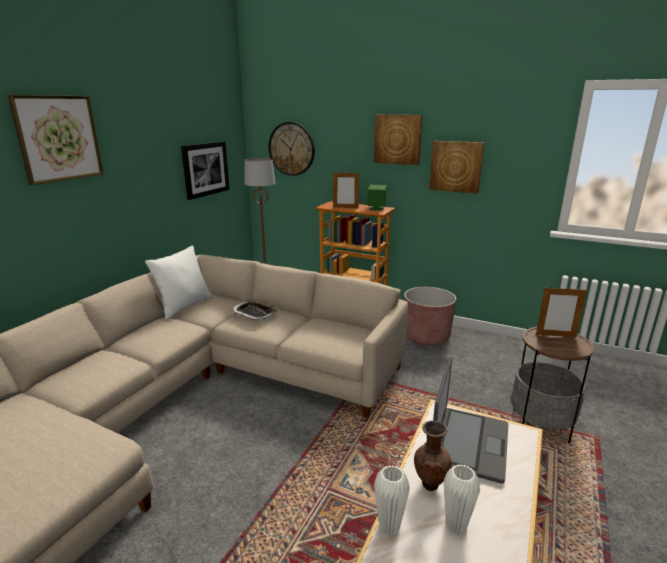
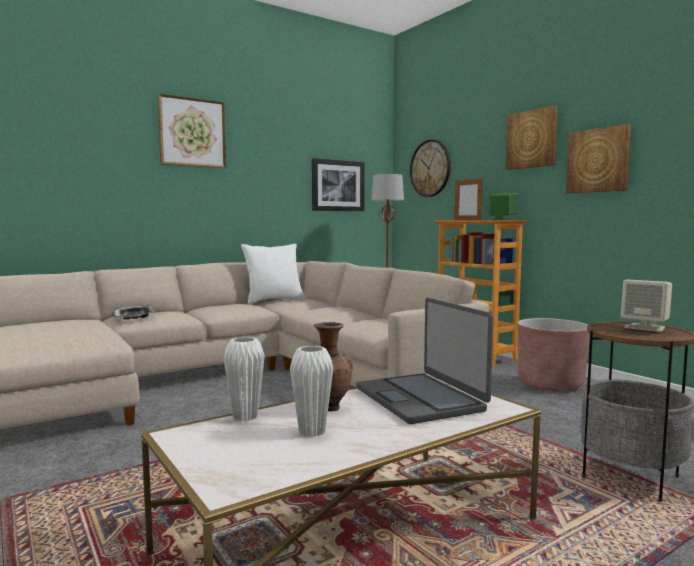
camera: 30 degrees right, 15 degrees down
tray [231,299,278,321] -> tray moved to [113,305,156,320]
laptop [433,357,509,484] -> laptop turned 105 degrees clockwise [356,298,493,424]
picture frame [536,286,587,337] -> beige speaker [621,279,672,332]

